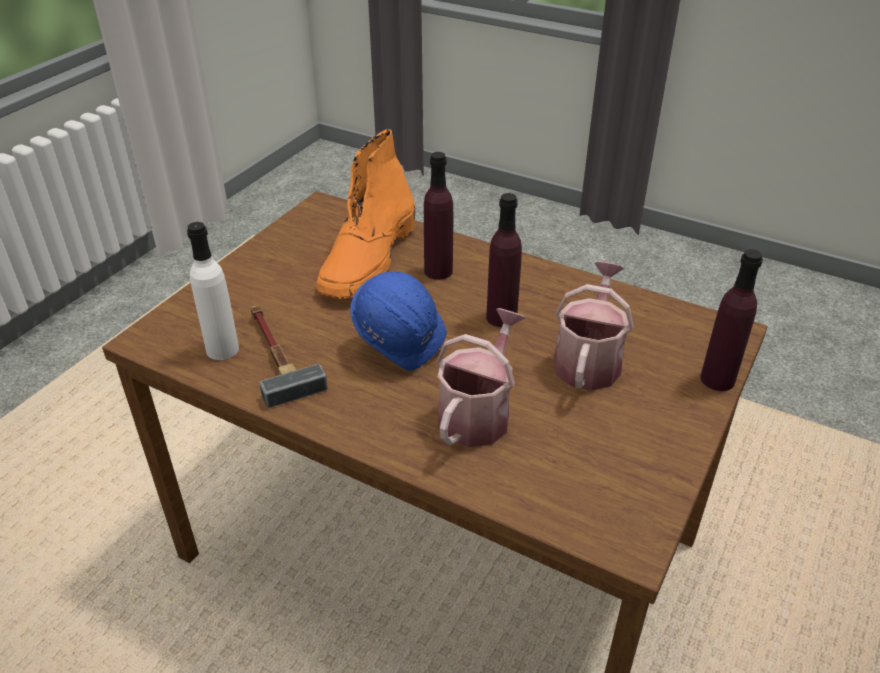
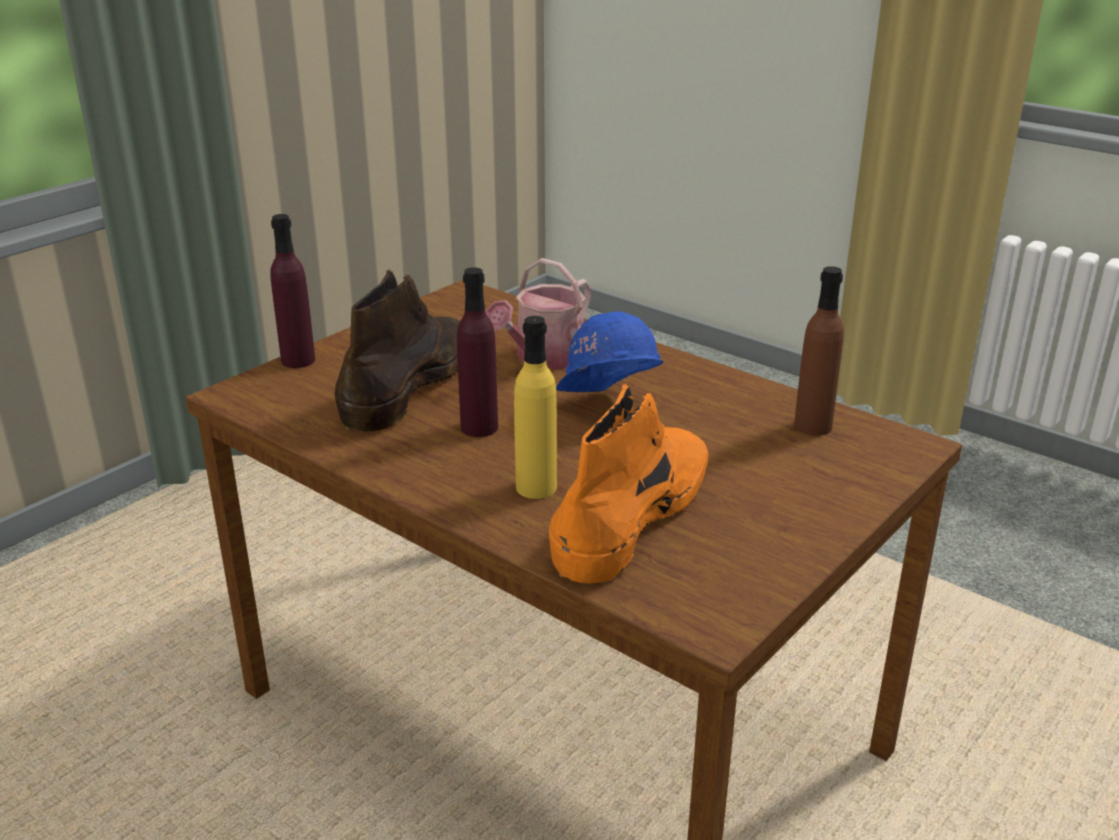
camera: 170 degrees left, 10 degrees down
white bottle [187,222,239,360] -> brown bottle [794,266,844,436]
hammer [251,306,328,408] -> none
purple bottle [424,152,453,280] -> yellow bottle [514,316,557,499]
watering can [554,261,634,391] -> brown boot [335,269,460,432]

